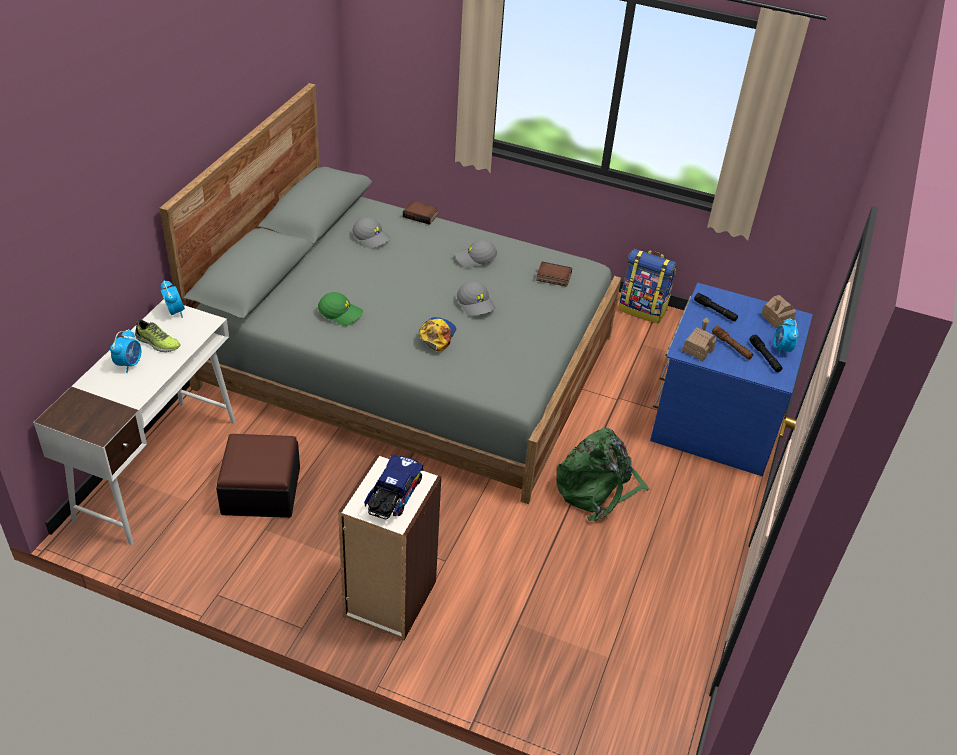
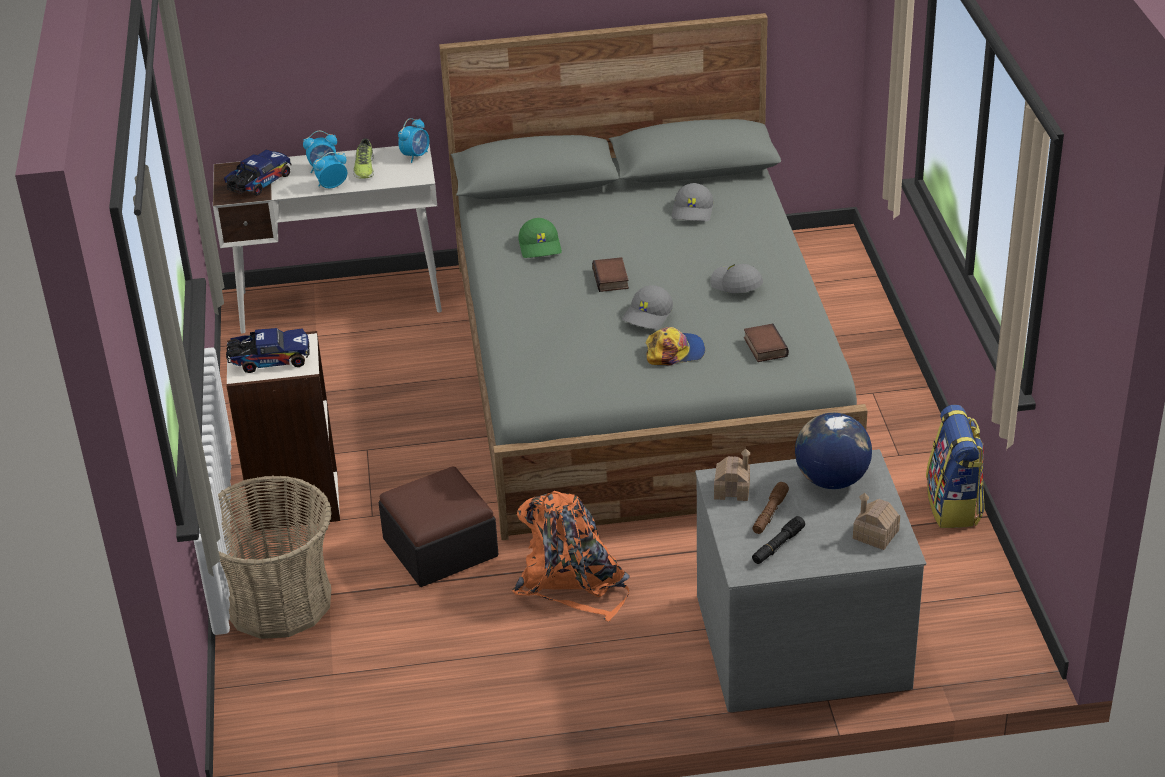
camera: 65 degrees right, 5 degrees down
ottoman [216,434,300,518] -> ottoman moved to [378,466,499,587]
book [403,201,439,225] -> book moved to [592,257,629,292]
cap [419,317,456,351] -> cap moved to [646,327,705,366]
green backpack [556,428,650,521] -> orange backpack [512,491,630,622]
blue dresser [650,283,813,476] -> grey dresser [695,449,926,712]
black flashlight [694,293,738,322] -> globe [795,413,872,489]
alarm clock [773,318,798,356] -> alarm clock moved to [313,152,347,188]
none -> basket [218,475,332,639]
none -> toy truck [224,150,291,196]

